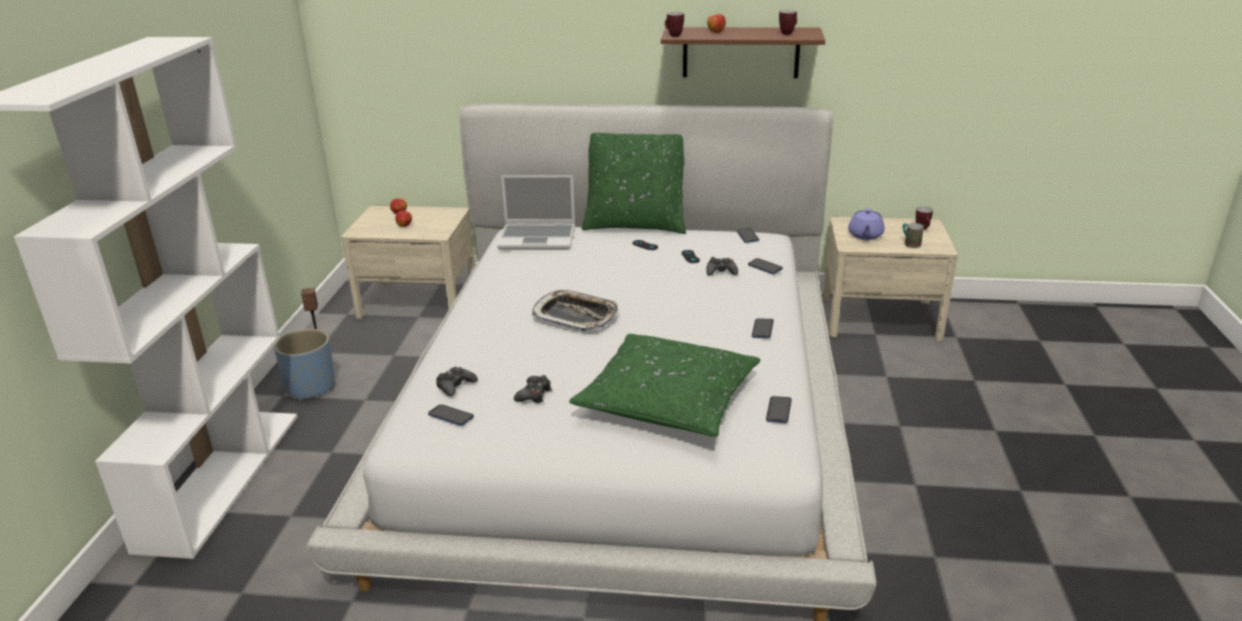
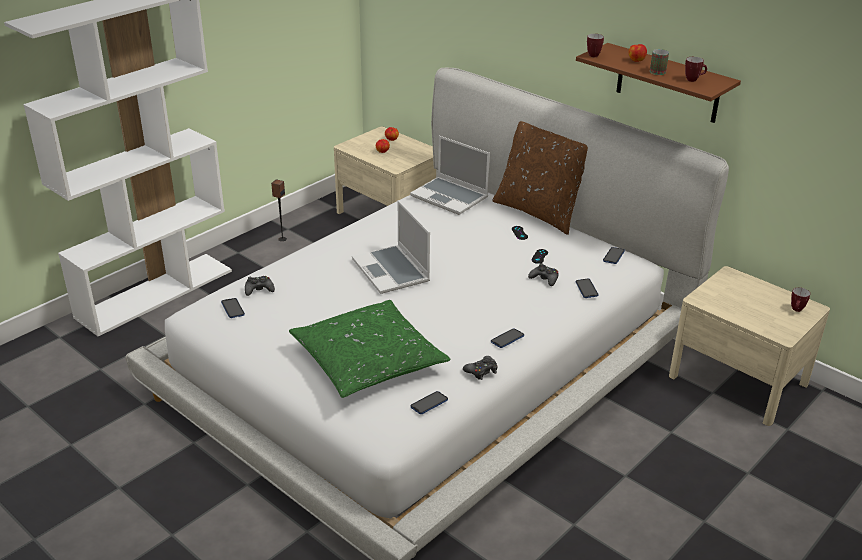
camera: 35 degrees right, 5 degrees up
blue planter [274,329,335,400] -> none
black game controller [514,375,552,403] -> black game controller moved to [463,356,497,380]
tray [532,290,618,332] -> laptop [352,200,430,294]
green pillow [582,133,686,234] -> brown pillow [492,121,588,235]
purple teapot [848,209,885,240] -> none
mug [902,223,924,248] -> mug moved to [650,49,669,75]

